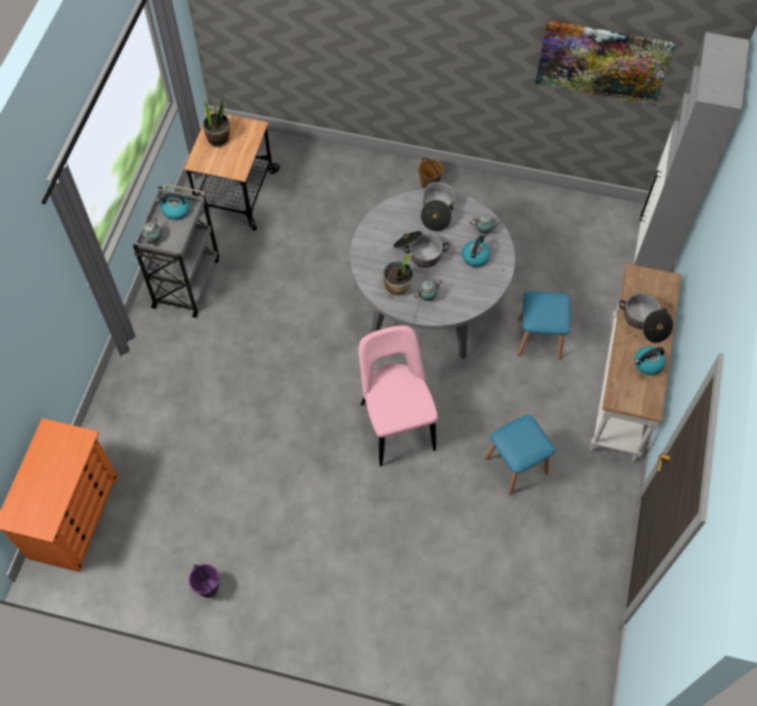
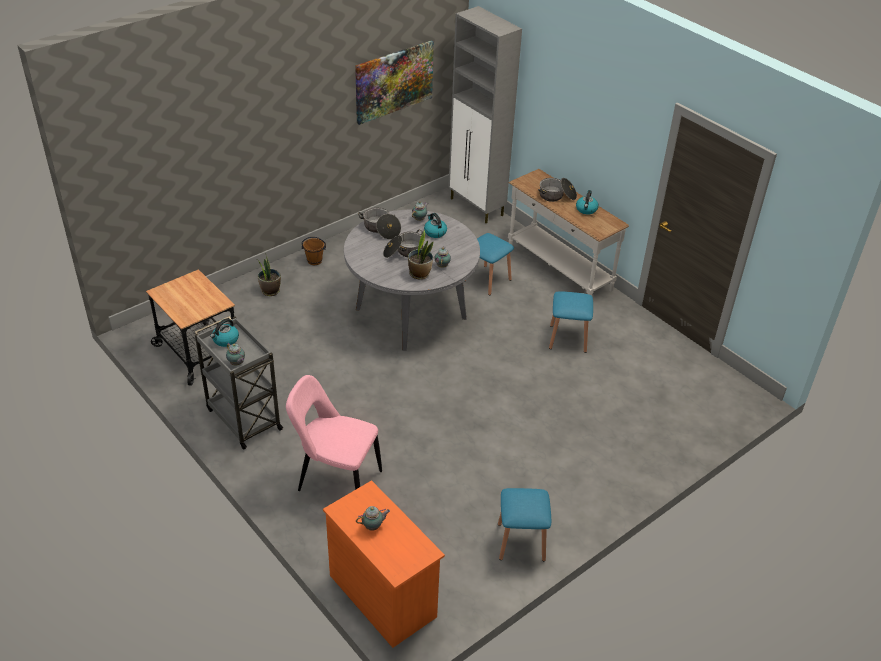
camera: 55 degrees left, 20 degrees down
purple bucket [189,564,220,597] -> blue stool [498,488,551,561]
potted plant [203,99,230,147] -> potted plant moved to [257,256,281,296]
pink chair [359,326,438,466] -> pink chair moved to [286,375,382,491]
none -> teapot [356,506,390,531]

